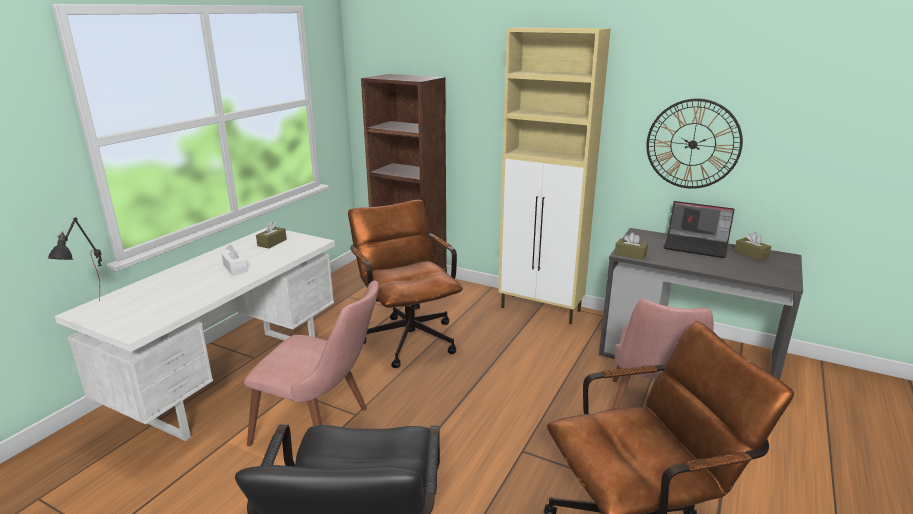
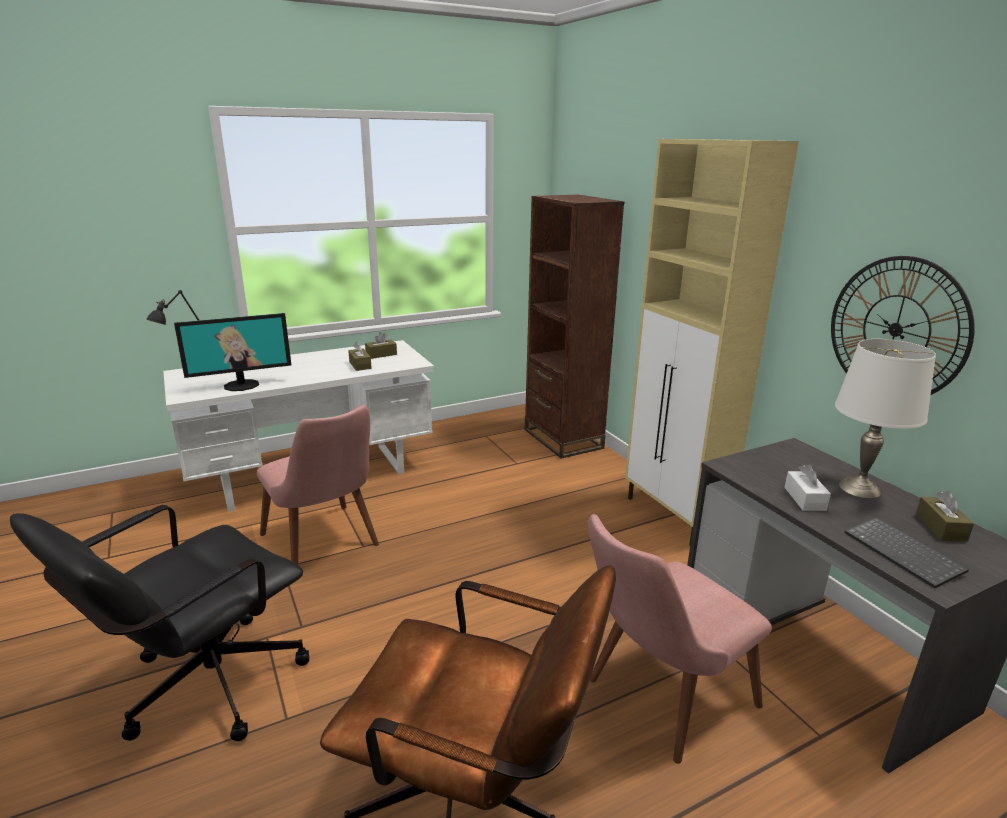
camera: 35 degrees right, 0 degrees up
white tissue box [222,244,248,275] -> white tissue box moved to [784,464,831,511]
brown office chair [348,200,463,368] -> none
brown tissue box [615,232,648,260] -> brown tissue box moved to [348,342,372,371]
laptop [663,201,735,258] -> white table lamp [835,339,936,498]
none -> monitor [174,313,291,391]
none -> keyboard [845,517,969,588]

